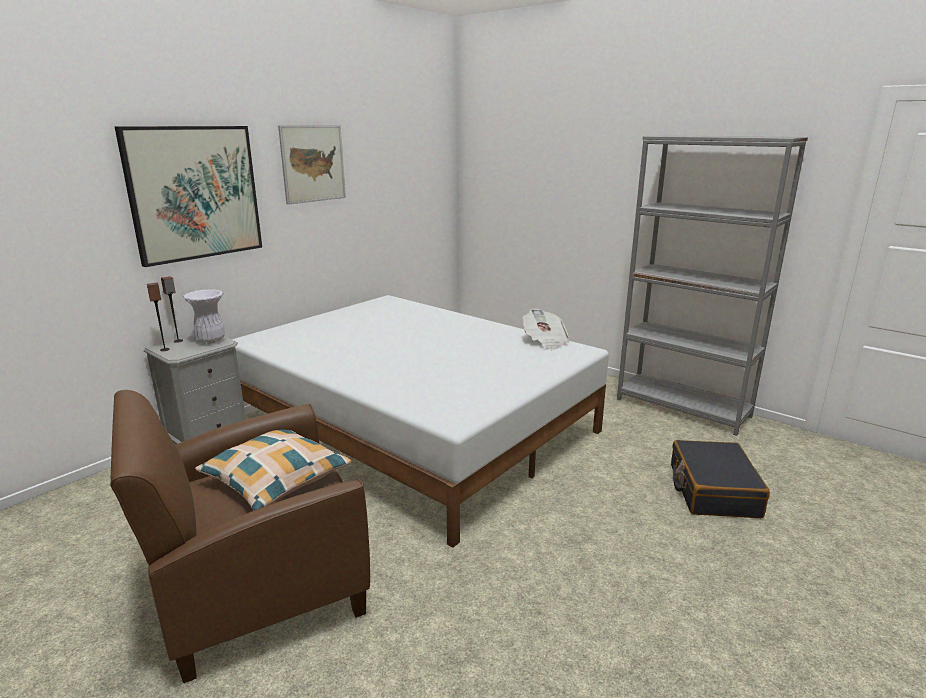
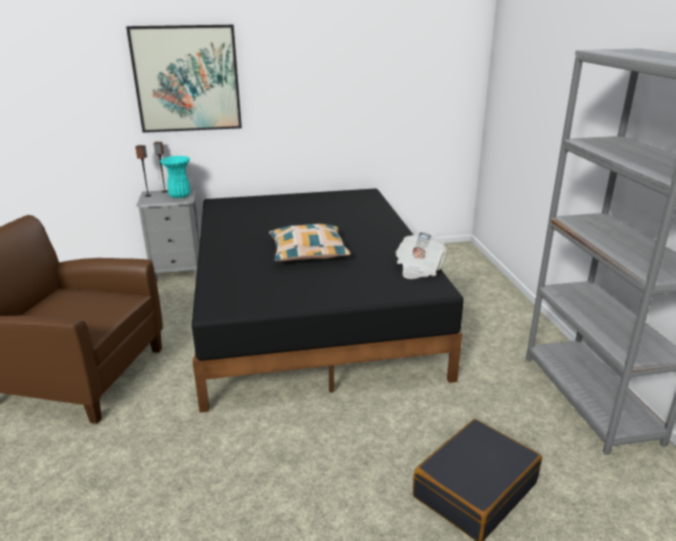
camera: 40 degrees right, 5 degrees up
white vase [183,289,225,344] -> turquoise vase [160,156,190,198]
pillow [196,430,351,510] -> pillow moved to [269,224,350,261]
white bed [232,295,609,548] -> black bed [192,188,464,413]
picture [278,125,346,205] -> none

